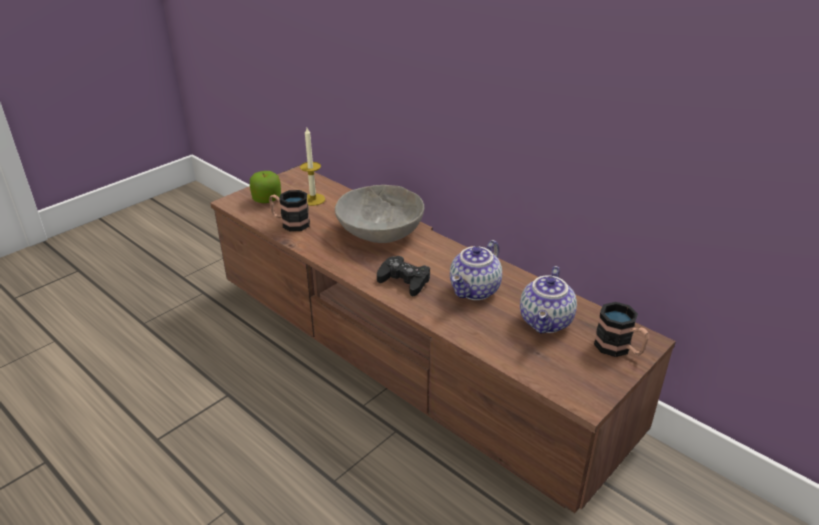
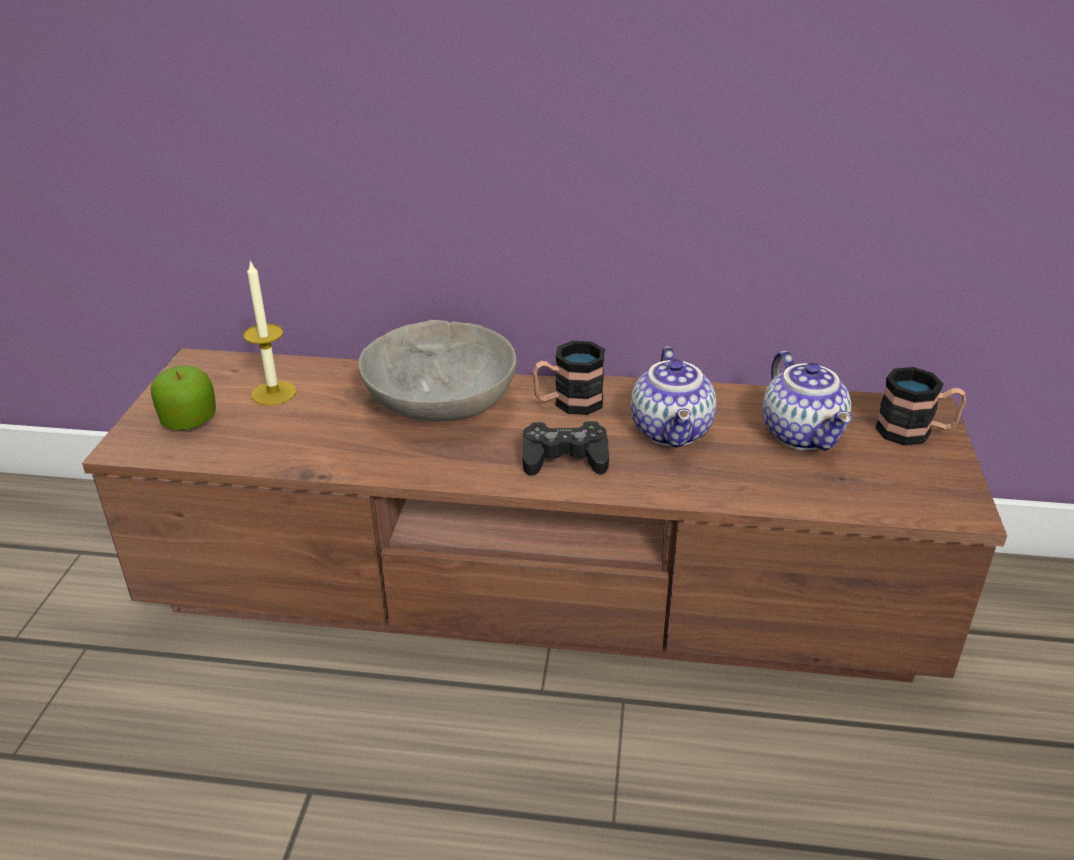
camera: 35 degrees left, 0 degrees up
mug [269,190,310,232] -> mug moved to [533,341,605,415]

